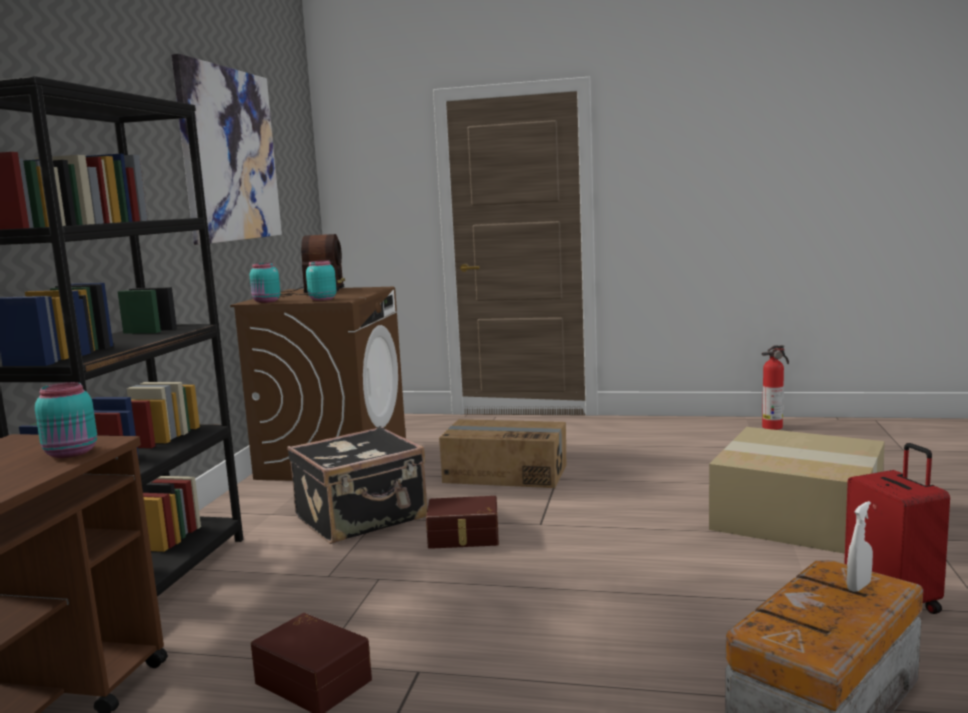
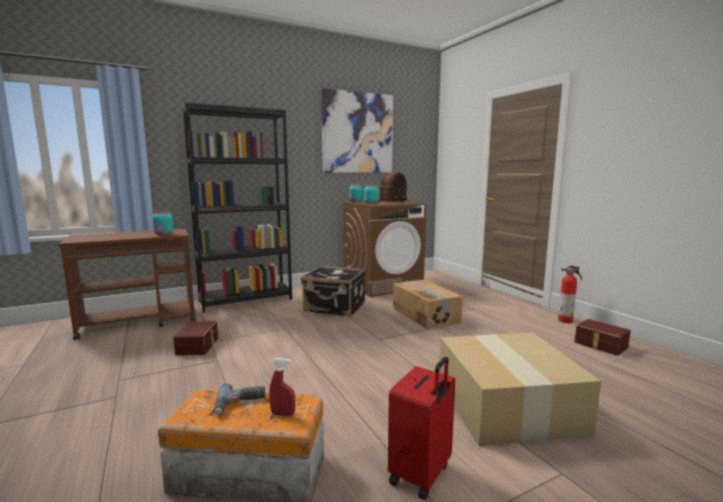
camera: 50 degrees right, 0 degrees up
brown storage box [426,496,499,549] -> brown storage box moved to [574,319,631,356]
fire extinguisher [762,345,789,430] -> fire extinguisher moved to [558,266,582,323]
white spray bottle [847,501,873,592] -> red spray bottle [269,358,295,416]
none -> power drill [214,383,265,415]

